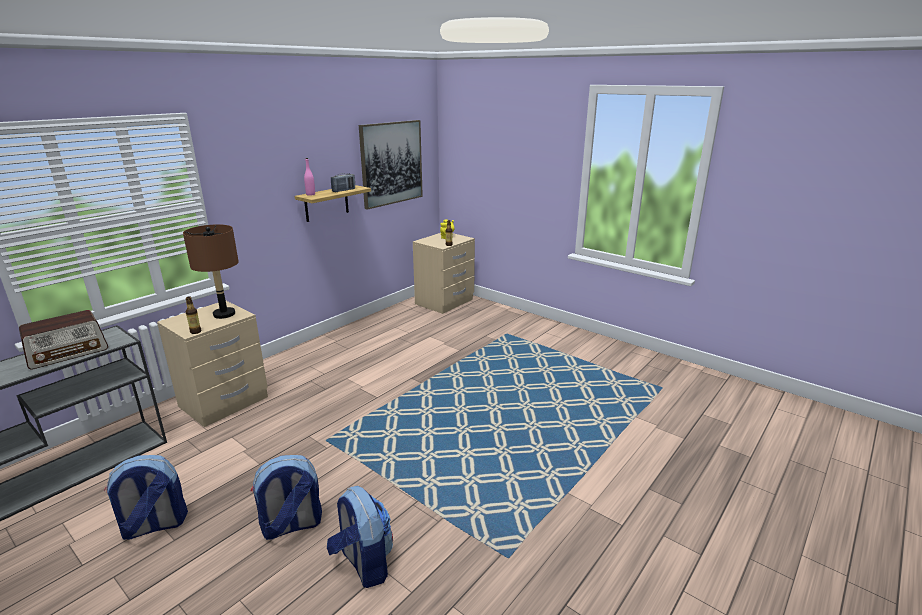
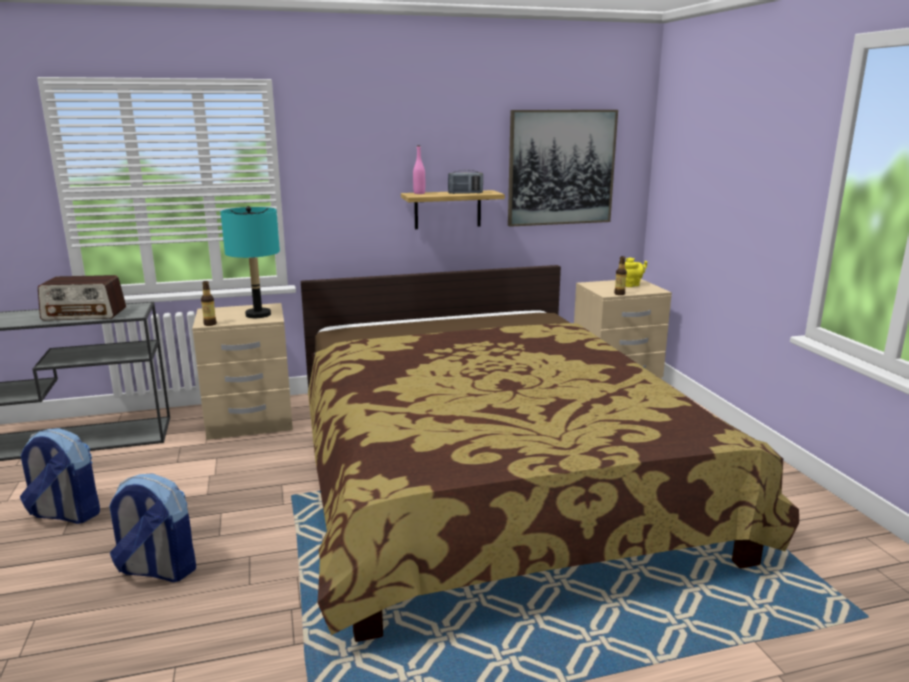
camera: 35 degrees right, 5 degrees down
brown table lamp [183,224,239,319] -> turquoise table lamp [221,206,280,318]
backpack [327,486,393,588] -> none
none -> bed [301,265,799,642]

